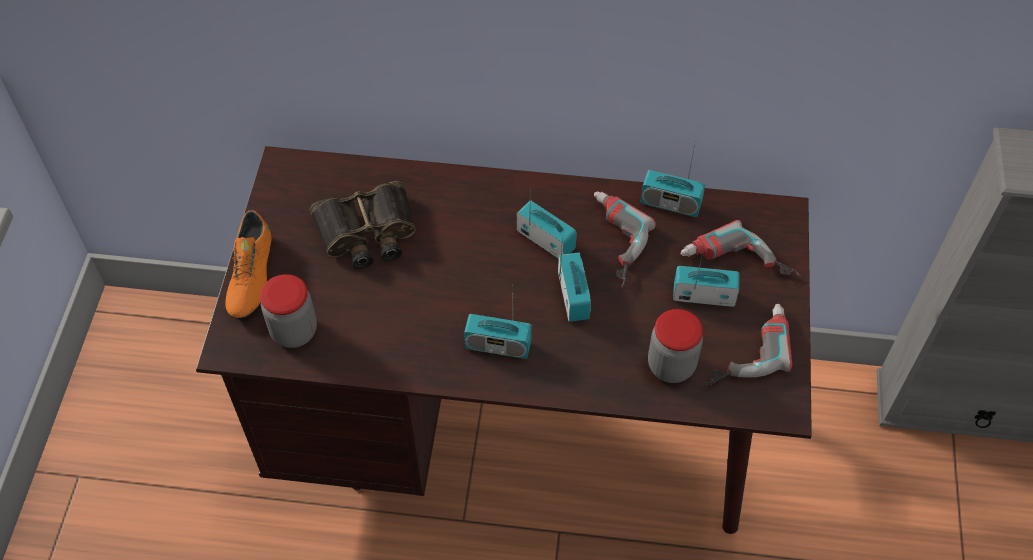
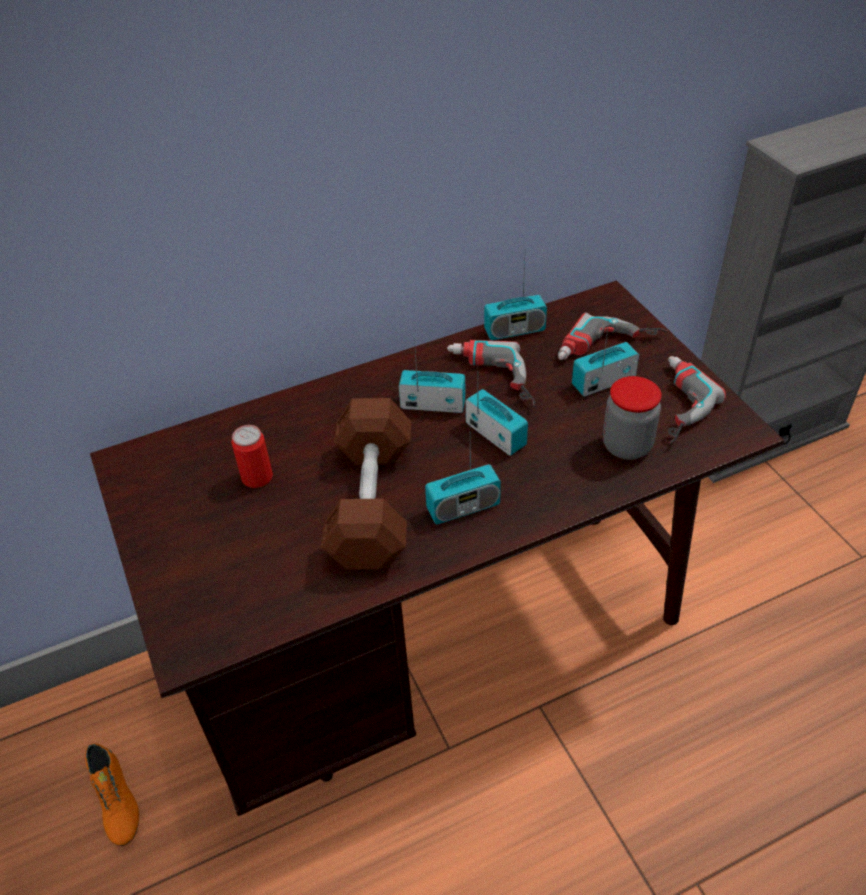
camera: 30 degrees left, 10 degrees down
orange shoe [225,210,271,319] -> orange shoe moved to [85,743,139,846]
jar [260,274,317,348] -> none
binoculars [310,181,416,269] -> can [231,425,273,488]
none -> brown dumbbell [321,398,411,569]

